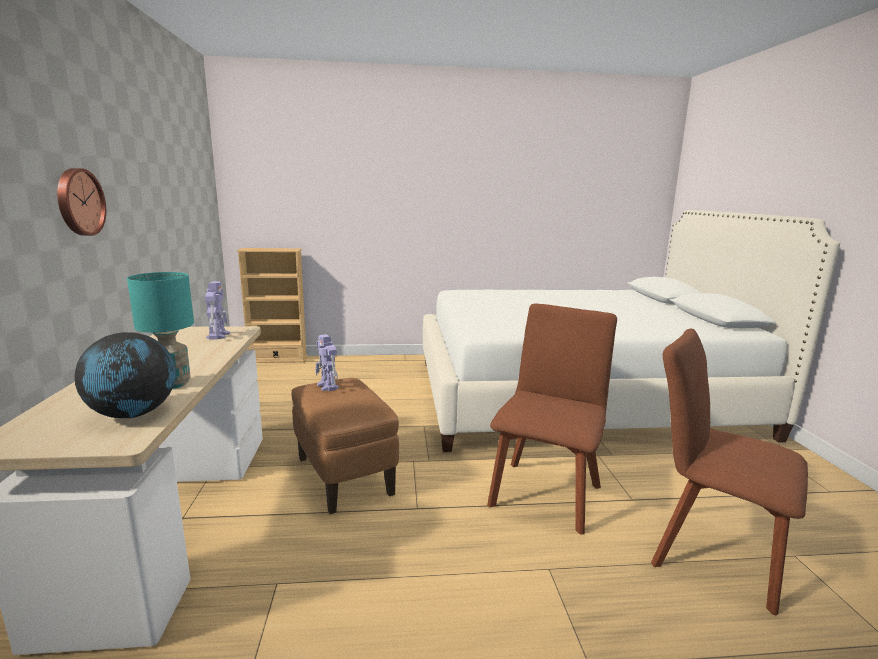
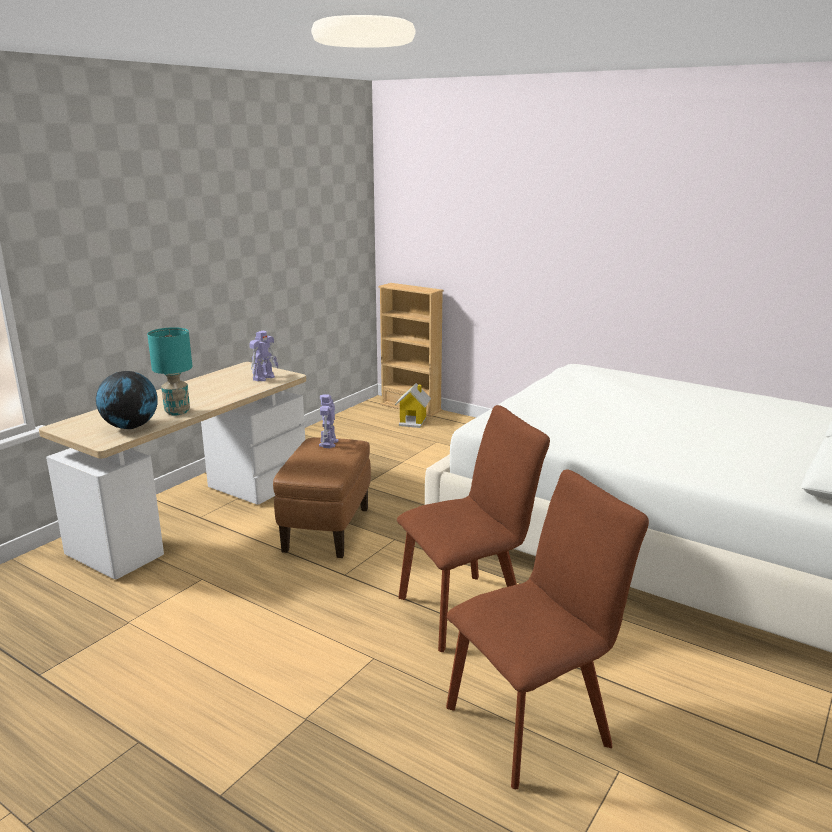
camera: 40 degrees right, 5 degrees up
wall clock [57,168,106,236] -> none
brown chair [651,329,808,615] -> brown chair turned 75 degrees clockwise [446,469,649,789]
none -> toy house [395,383,431,428]

